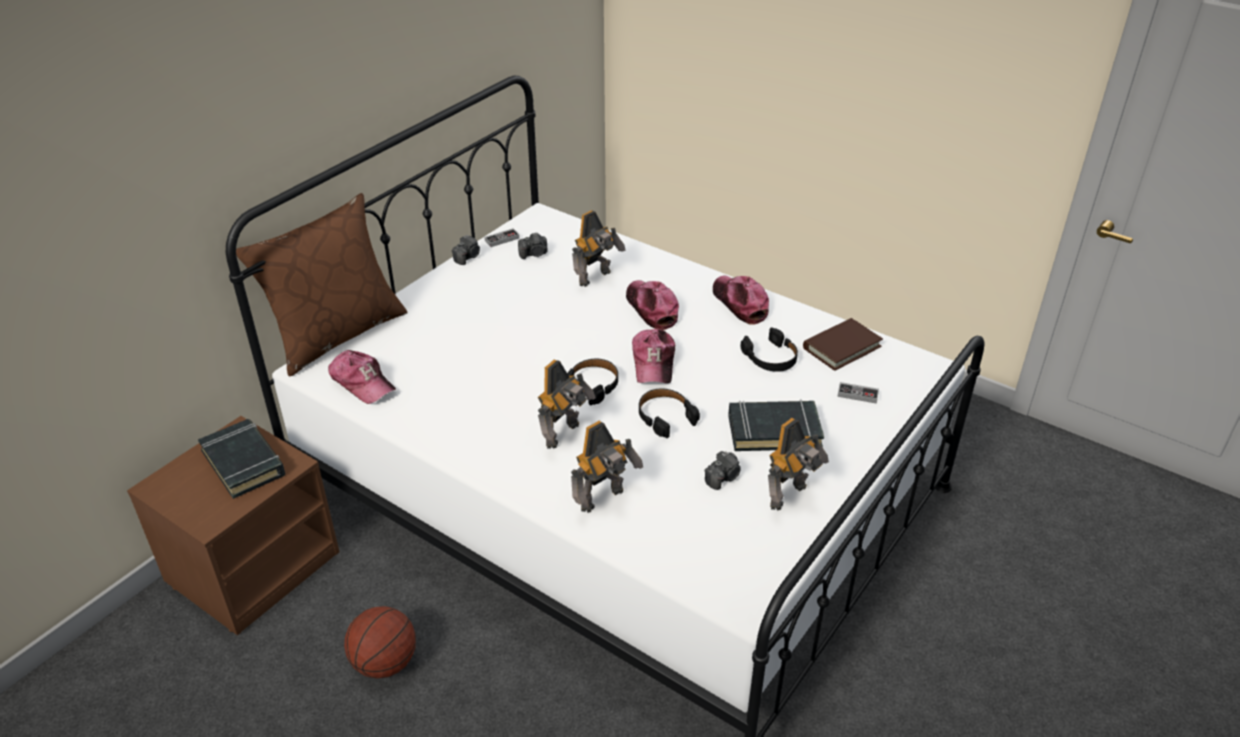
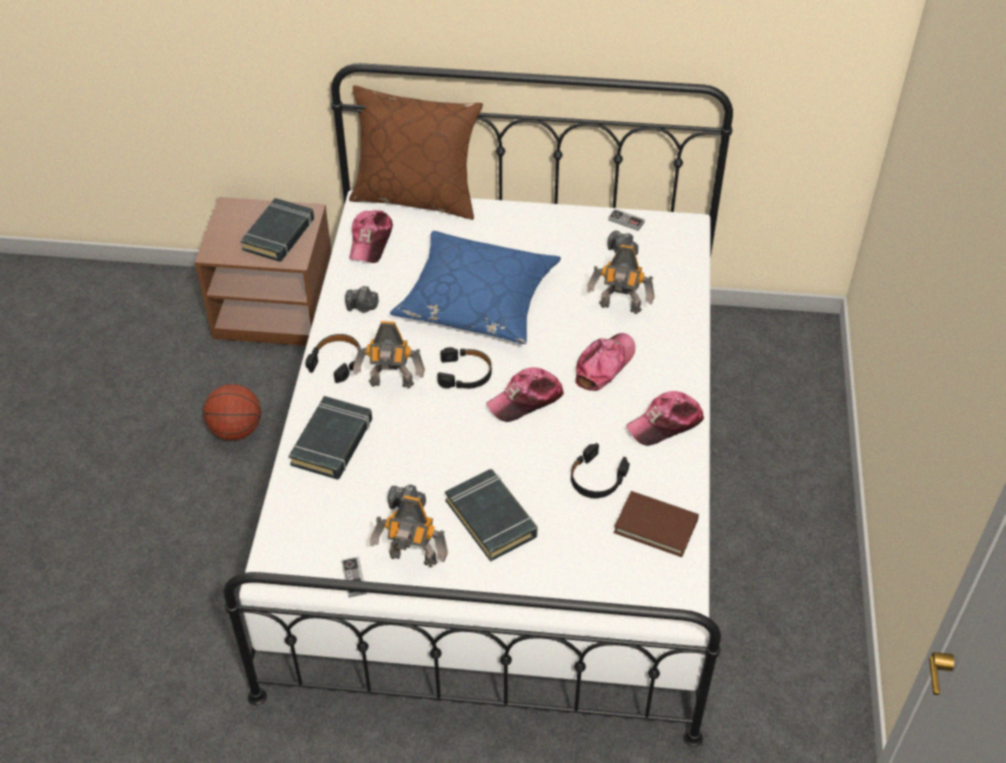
camera: 60 degrees right, 10 degrees up
camera [452,235,480,265] -> camera moved to [345,286,379,312]
toy robot [571,421,643,513] -> black book [289,396,372,479]
black headphones [639,389,700,438] -> black headphones moved to [305,334,360,383]
cap [713,276,769,325] -> cap turned 150 degrees counterclockwise [626,391,704,446]
game controller [837,382,879,404] -> game controller moved to [341,557,367,598]
none -> blue pillow [390,231,561,344]

